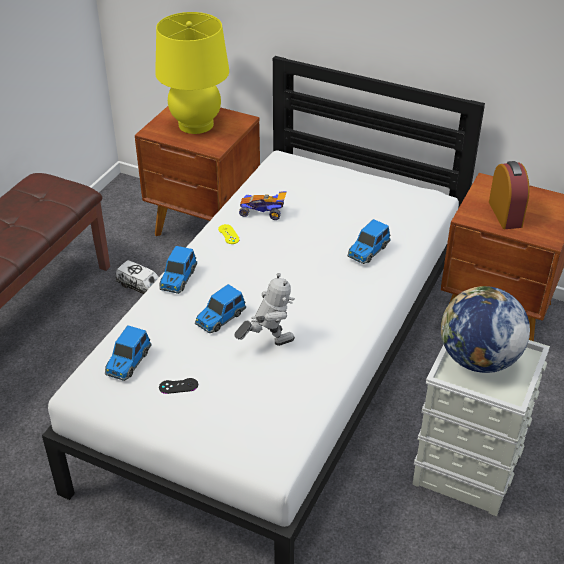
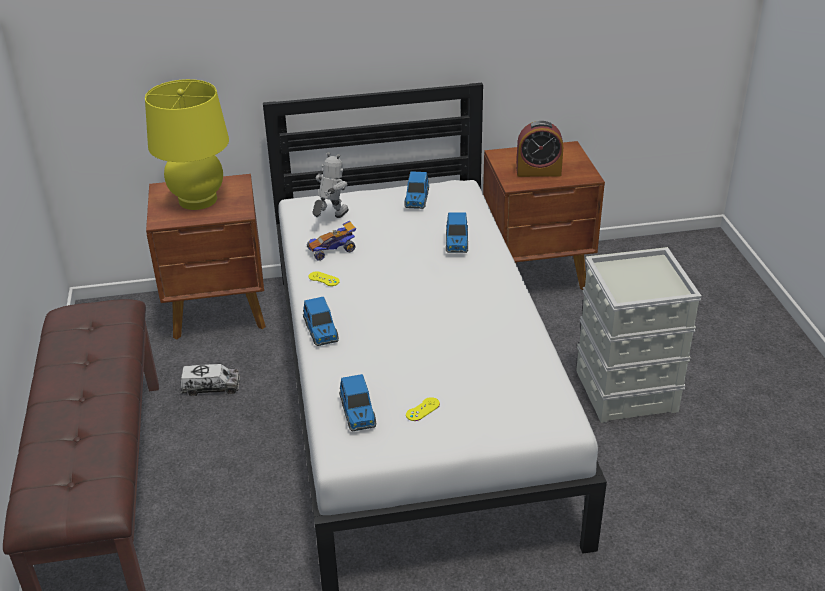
camera: 35 degrees left, 5 degrees down
black game controller [159,378,198,394] -> yellow game controller [406,397,440,421]
toy car [195,284,246,333] -> toy car moved to [404,171,429,209]
toy robot [235,273,295,346] -> toy robot moved to [313,152,349,218]
globe [441,286,530,373] -> none
alarm clock [489,161,530,229] -> alarm clock turned 135 degrees clockwise [516,121,563,177]

